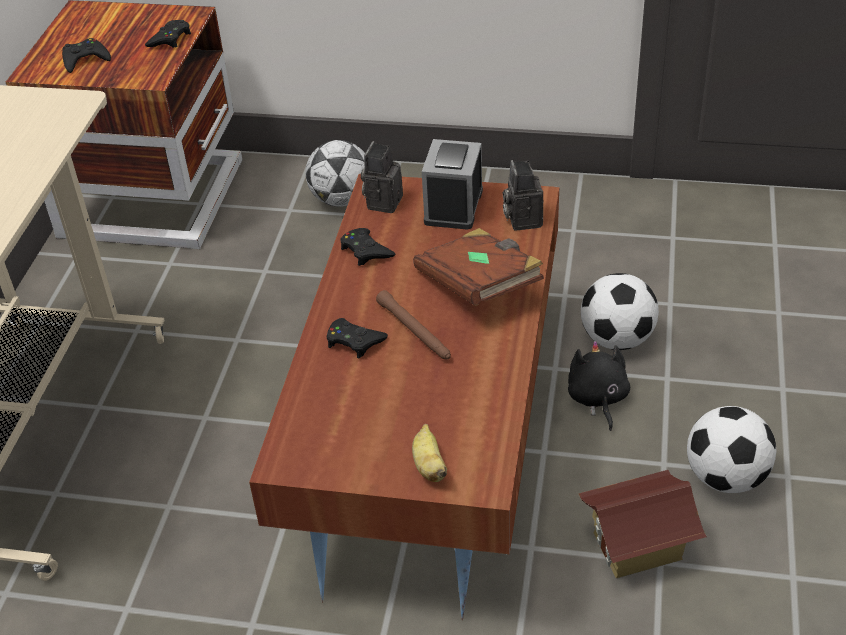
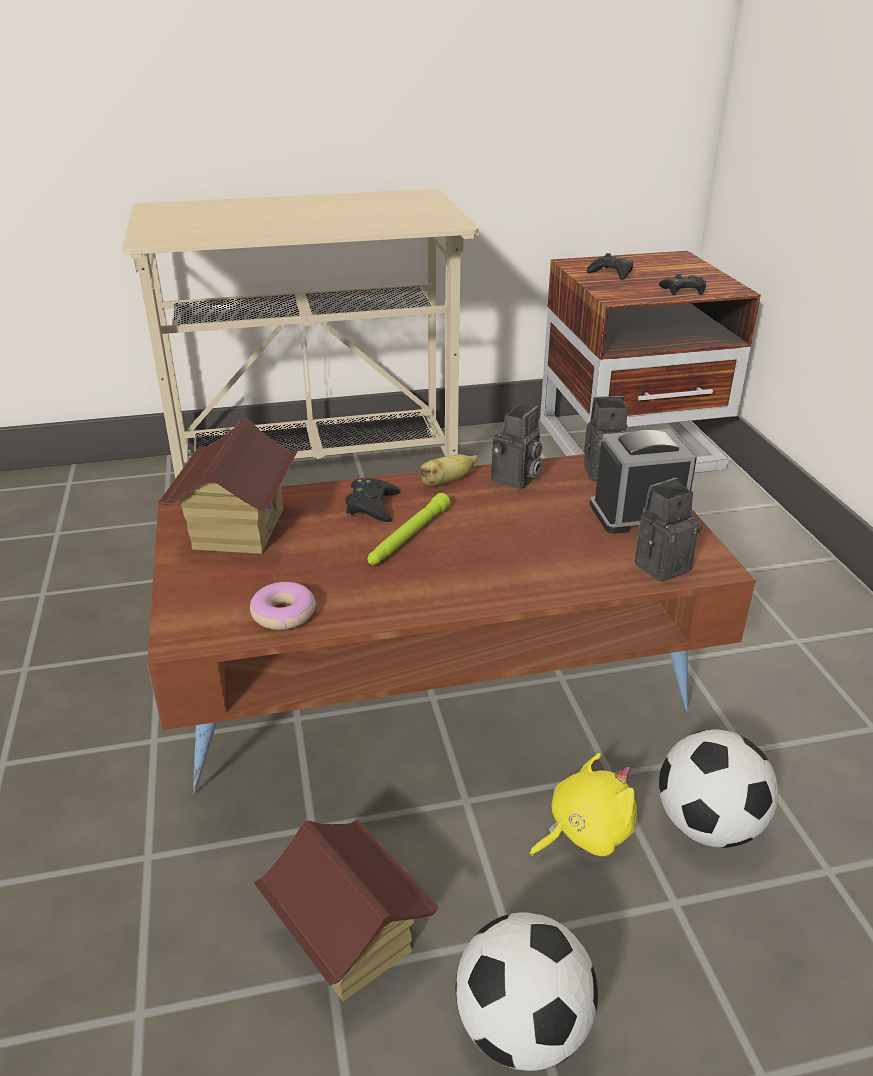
camera: 65 degrees right, 10 degrees down
football [306,140,365,207] -> none
black game controller [340,228,395,266] -> camera [491,404,542,490]
brown flashlight [376,290,451,360] -> green flashlight [368,493,450,565]
banana [412,424,447,482] -> banana moved to [419,454,478,485]
brown book [413,228,544,306] -> none
black plush toy [568,341,630,431] -> yellow plush toy [529,753,637,857]
none -> toy house [158,418,298,554]
none -> donut [250,582,316,630]

